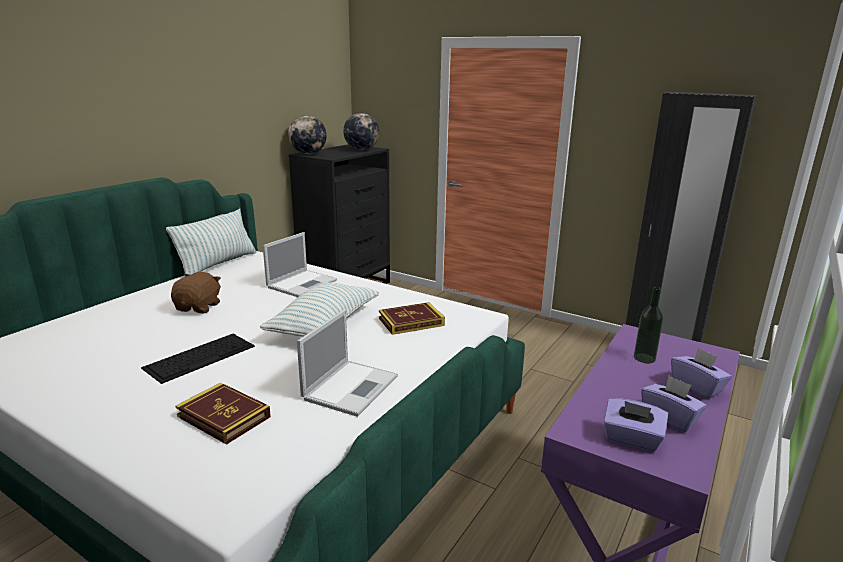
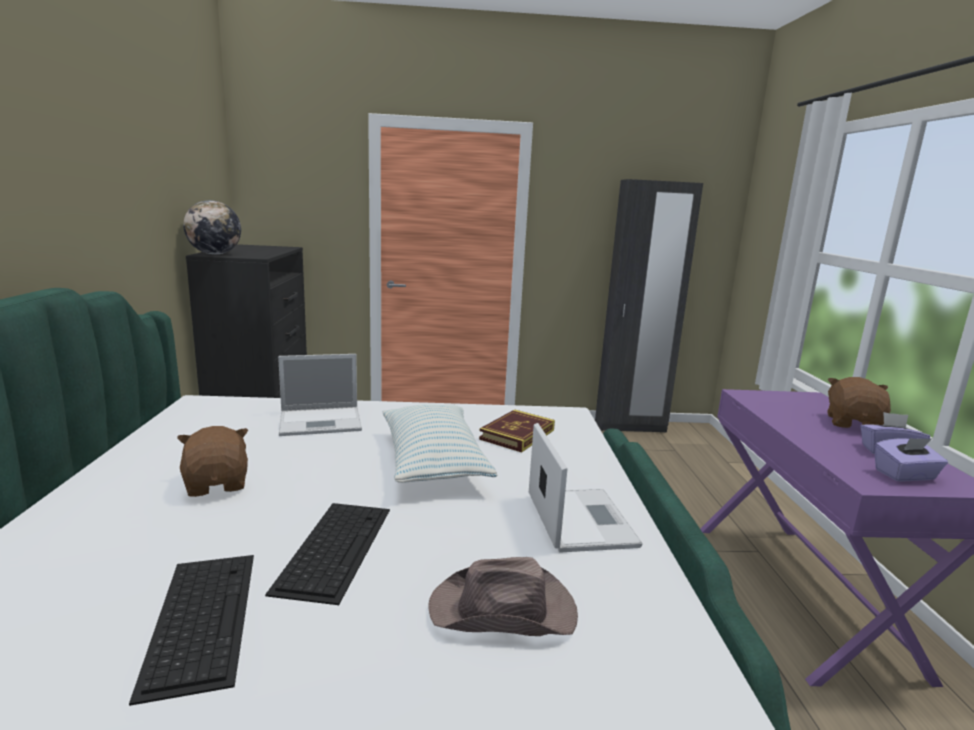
camera: 35 degrees left, 5 degrees down
pillow [166,208,257,275] -> none
book [176,382,271,445] -> brown hat [428,557,578,636]
laptop [263,232,337,297] -> laptop turned 75 degrees clockwise [278,354,362,436]
globe [343,113,379,150] -> none
bottle [634,287,663,364] -> none
purple tissue box [671,348,732,398] -> brown plush toy [827,377,891,428]
none -> keyboard [129,555,254,706]

